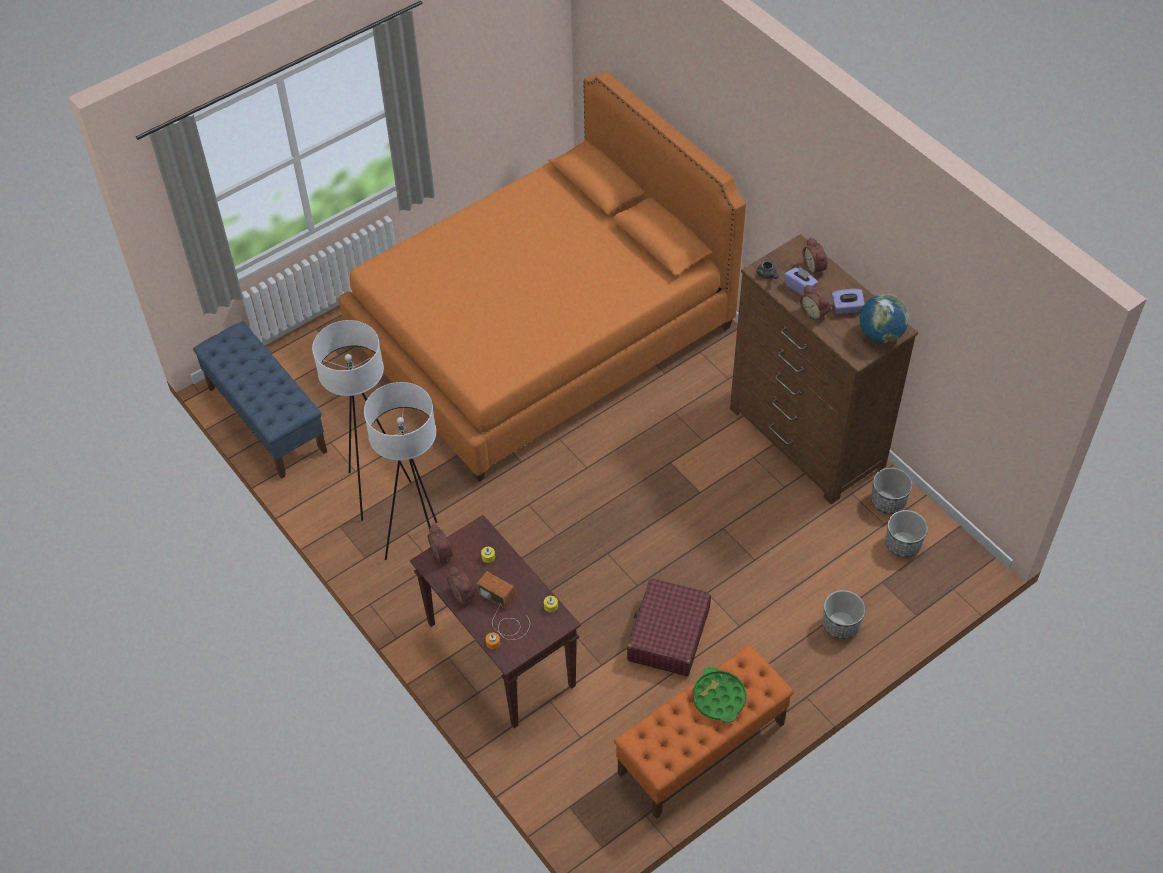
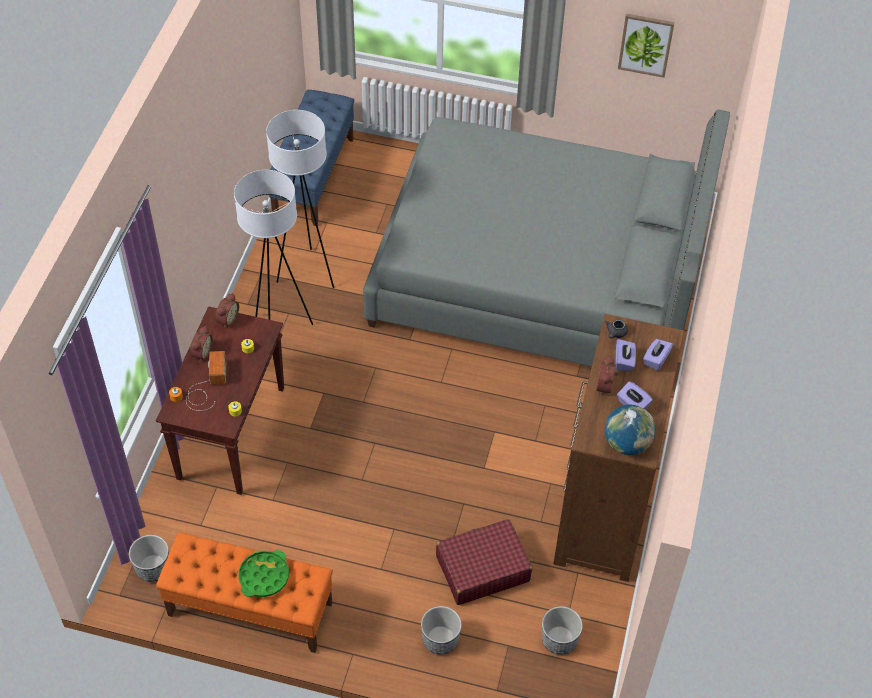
camera: 50 degrees right, 0 degrees up
orange bed [338,71,746,482] -> grey bed [363,110,730,366]
red suitcase [627,578,711,676] -> red suitcase moved to [436,519,532,605]
alarm clock [803,237,828,276] -> purple tissue box [643,339,673,371]
planter [871,468,912,514] -> planter moved to [129,535,169,582]
none -> picture [618,14,675,78]

